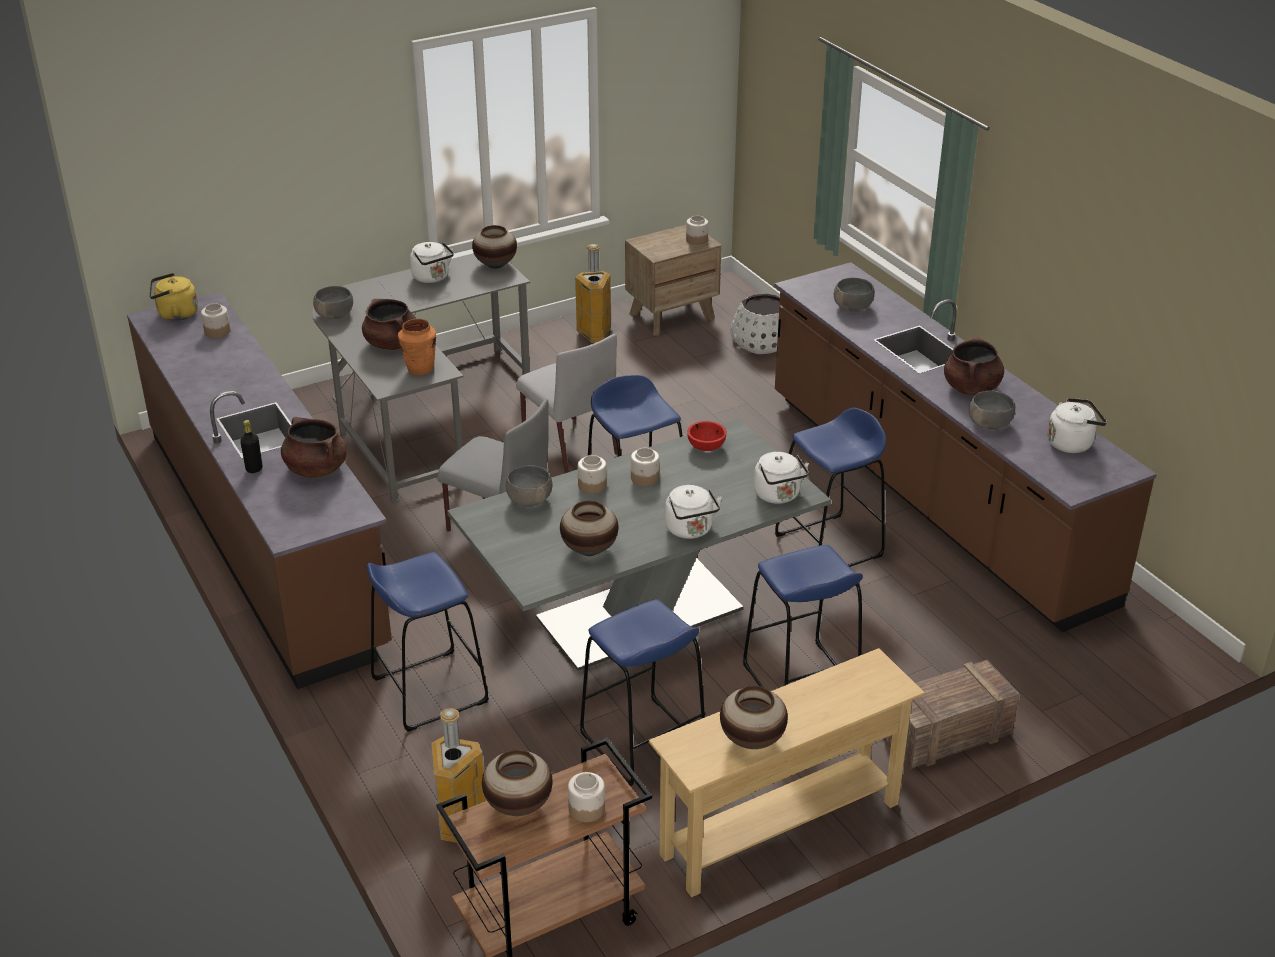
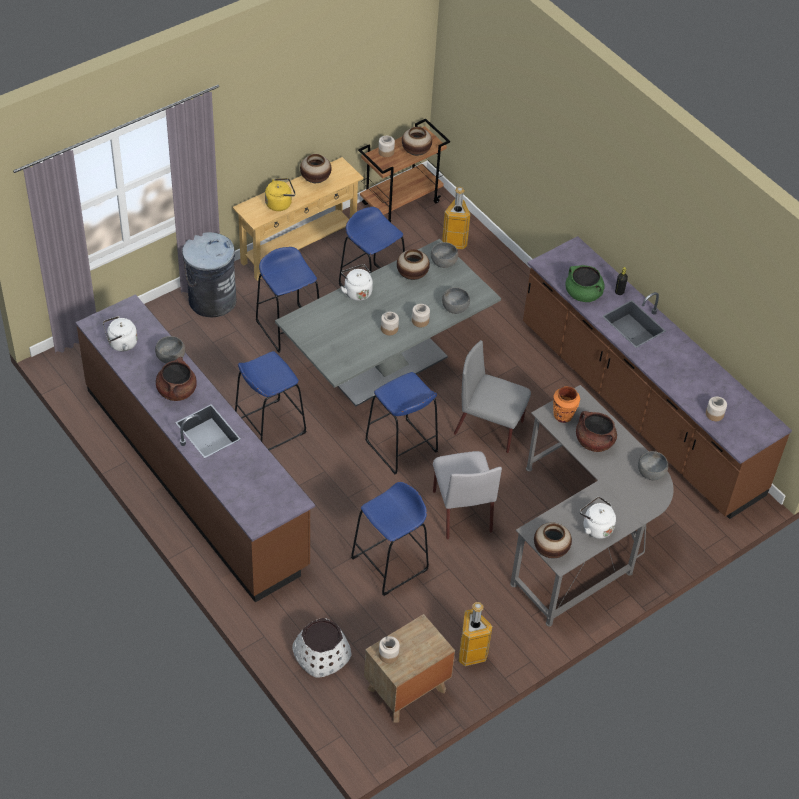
camera: 170 degrees right, 15 degrees up
yellow kettle [149,273,198,321] -> yellow kettle moved to [265,178,296,211]
brown cooking pot [281,417,347,478] -> green cooking pot [565,265,605,302]
blue stool [367,552,489,732] -> blue stool moved to [351,482,429,596]
grey chair [516,334,618,473] -> grey chair turned 150 degrees counterclockwise [433,451,502,539]
red bowl [687,421,727,451] -> none
white kettle [754,452,809,504] -> none
grey bowl [834,278,875,312] -> grey bowl moved to [431,242,458,268]
crate [885,660,1019,769] -> grey trash can [182,232,236,317]

